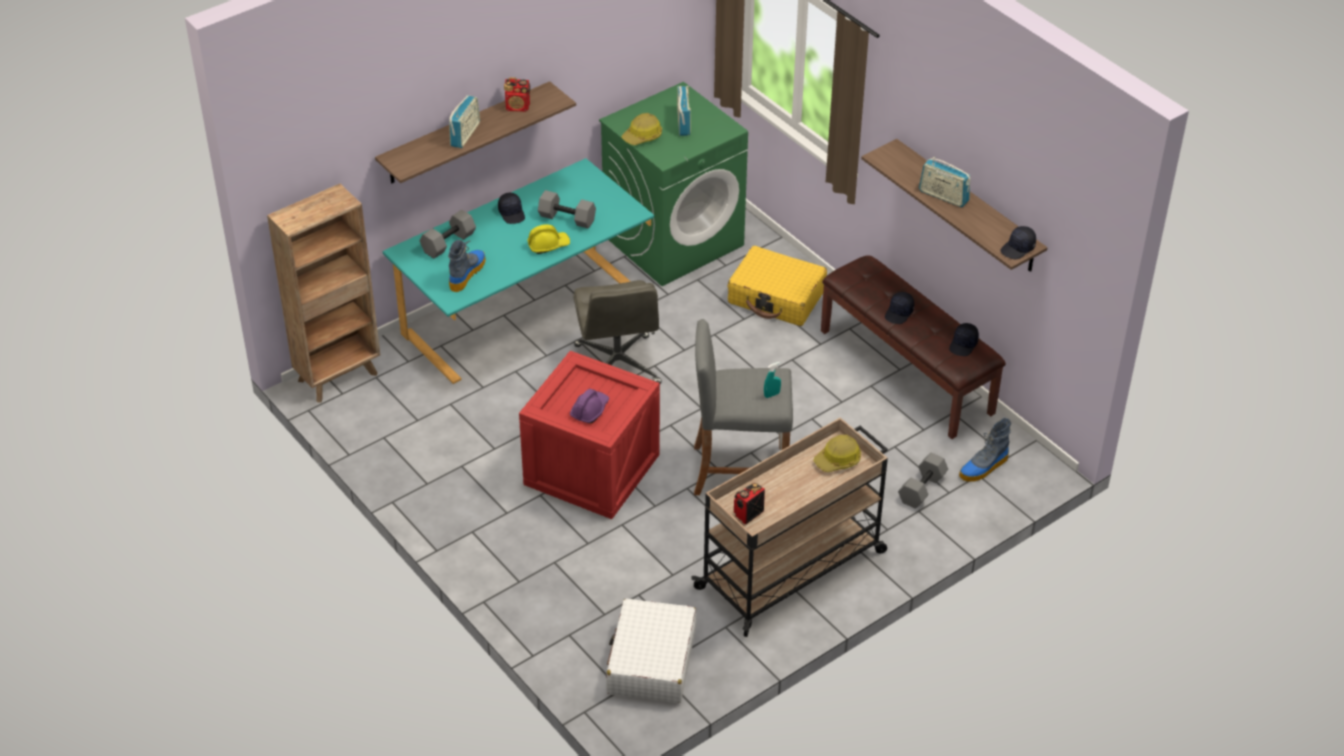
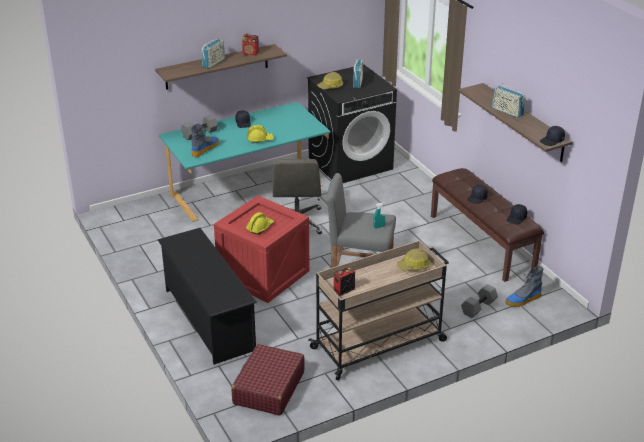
camera: 10 degrees right, 10 degrees down
brown bookcase [267,184,380,403] -> none
grey dumbbell [538,190,596,229] -> none
purple hard hat [570,389,609,423] -> yellow hard hat [246,212,274,235]
green washing machine [599,82,748,286] -> black washing machine [307,65,397,183]
white suitcase [606,599,697,703] -> red suitcase [231,344,305,416]
yellow suitcase [728,246,827,326] -> none
none -> black shoe rack [158,228,257,365]

